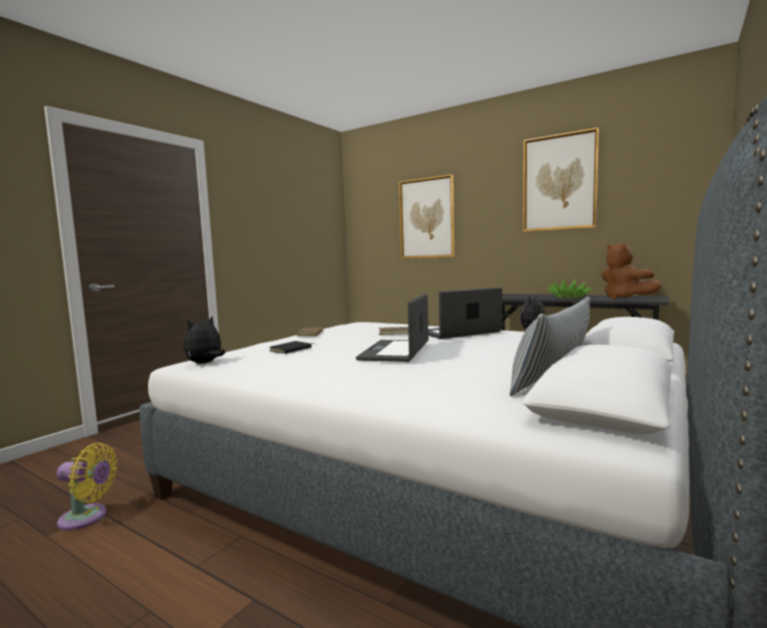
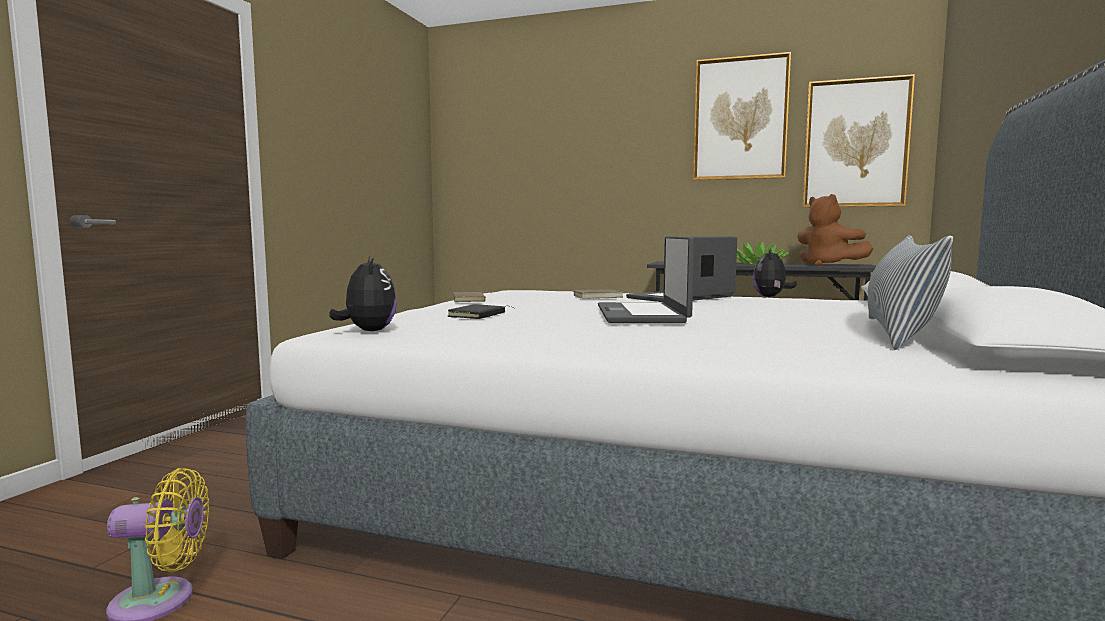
camera: 15 degrees left, 0 degrees up
plush toy [183,316,226,364] -> plush toy turned 135 degrees clockwise [329,257,397,331]
picture [399,175,454,259] -> picture moved to [803,74,915,207]

